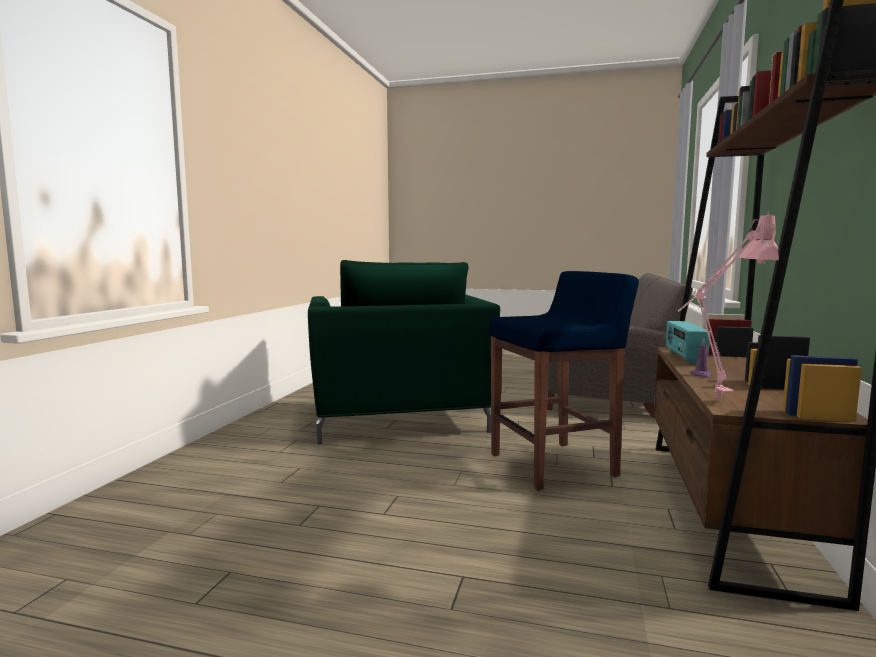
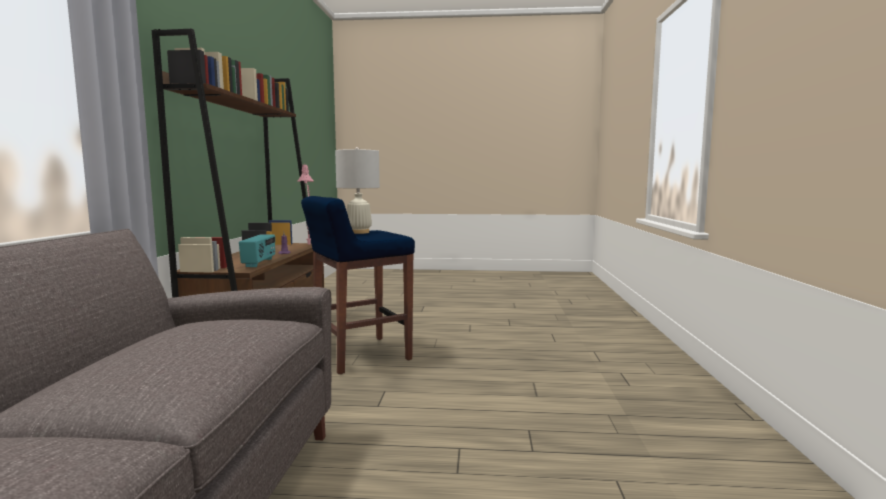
camera: 170 degrees right, 0 degrees up
green armchair [308,260,500,445] -> none
none -> white table lamp [335,147,380,234]

